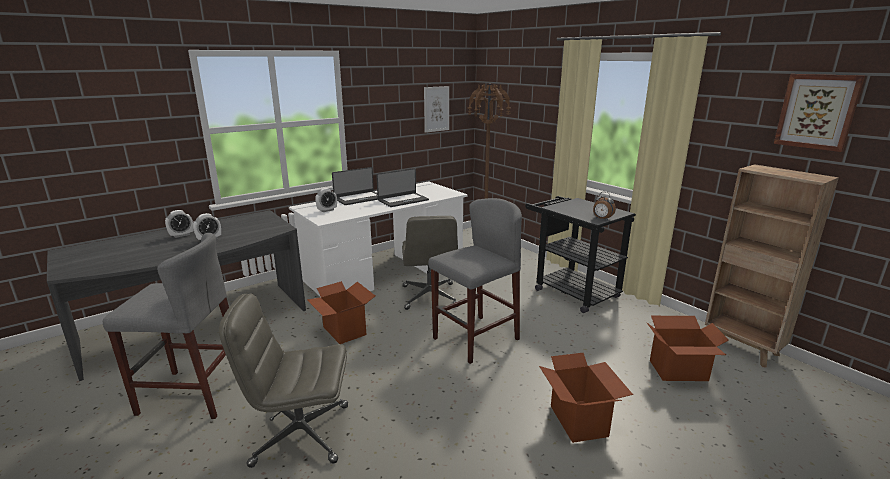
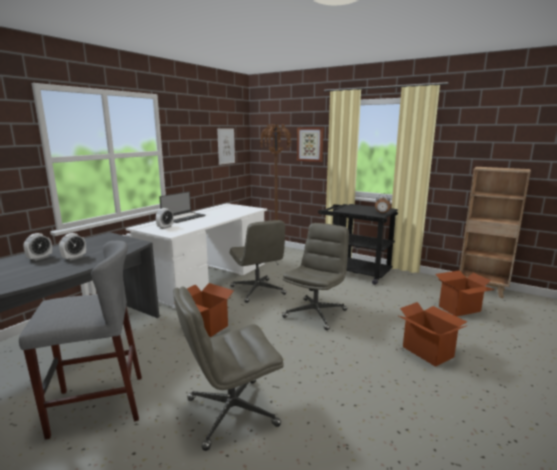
camera: 20 degrees left, 5 degrees down
laptop [376,168,429,207] -> none
grey stool [429,198,522,364] -> grey office chair [282,223,349,330]
picture [774,74,865,152] -> picture moved to [297,127,323,162]

